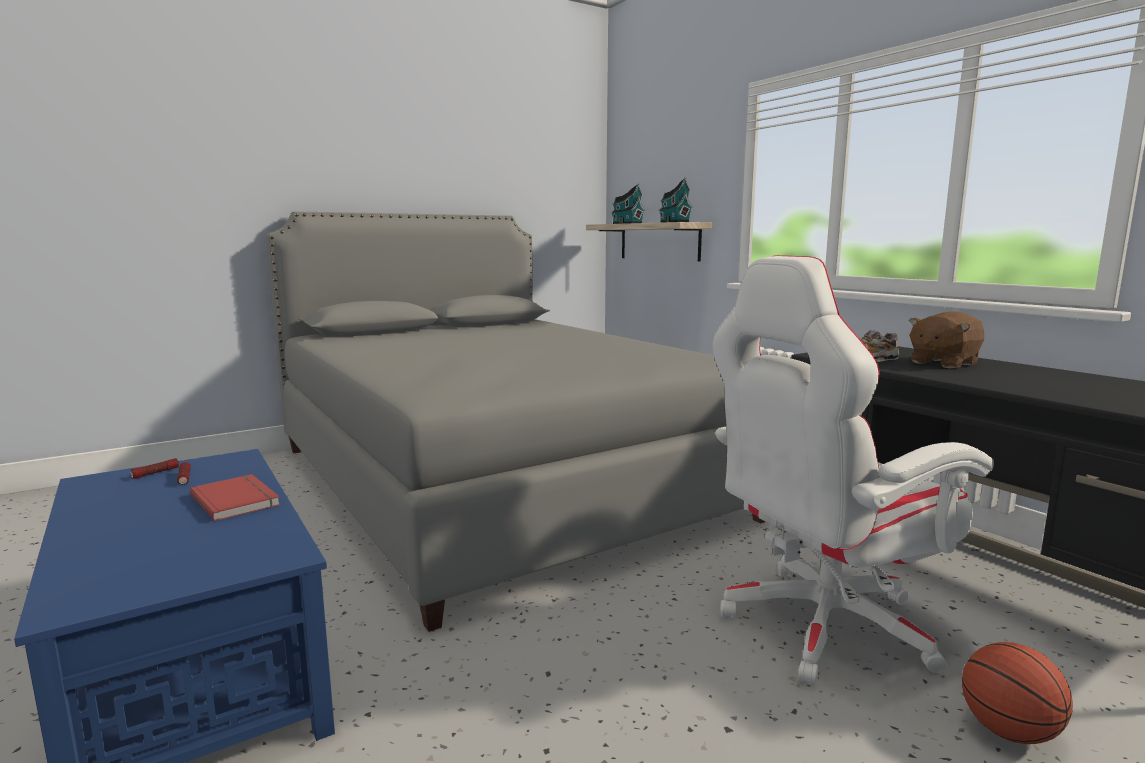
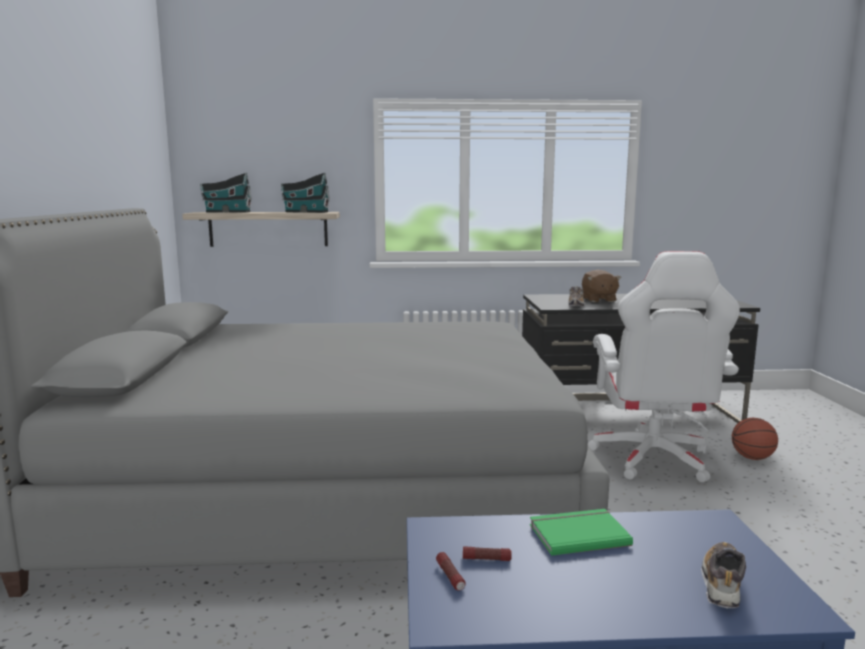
camera: 60 degrees left, 0 degrees up
red book [190,474,280,521] -> green book [530,509,633,556]
none -> shoe [701,542,746,608]

